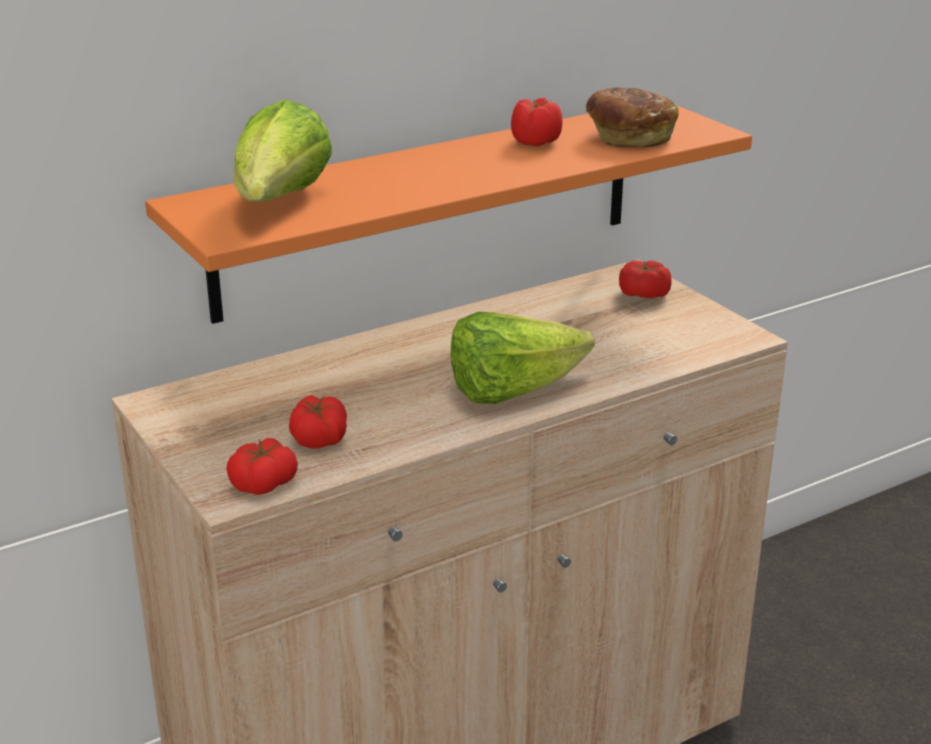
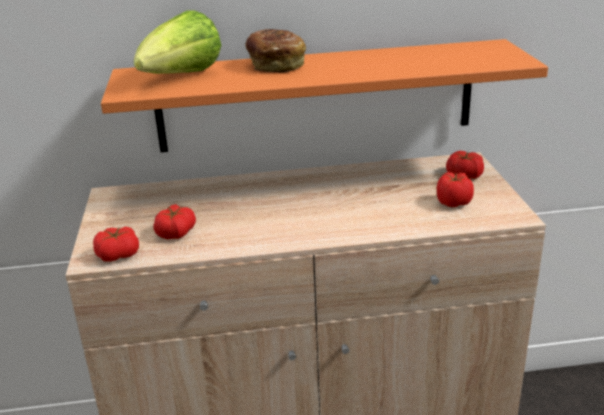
camera: 25 degrees right, 0 degrees up
lettuce [450,311,595,404] -> none
tomato [511,98,563,146] -> tomato moved to [437,172,474,207]
bread [586,88,679,147] -> bread moved to [245,29,306,72]

